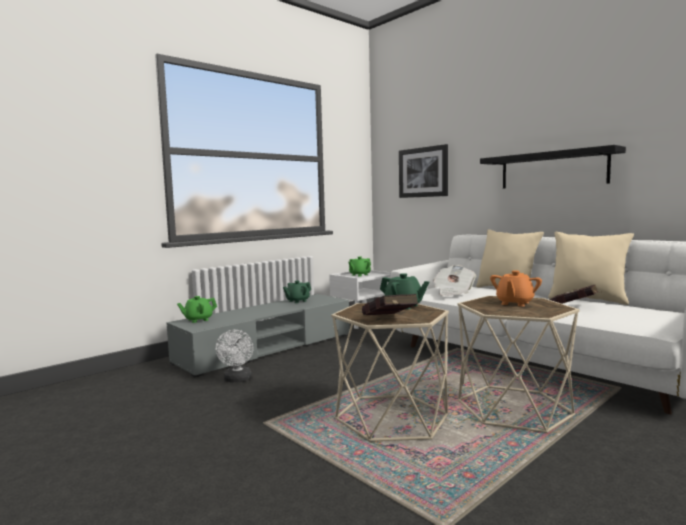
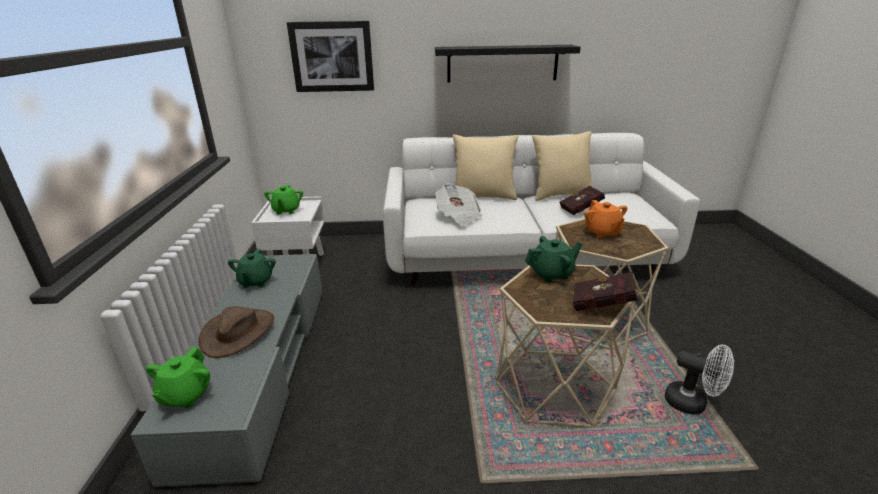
camera: 50 degrees left, 20 degrees up
white fan [215,330,254,382] -> white fan moved to [665,345,734,415]
none -> brown hat [199,306,274,358]

